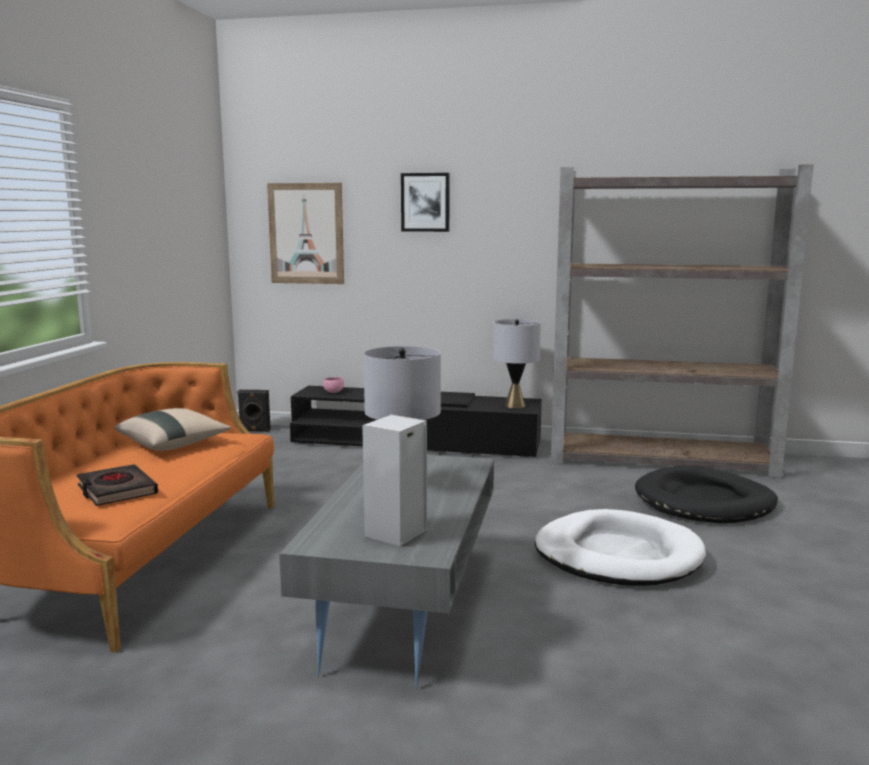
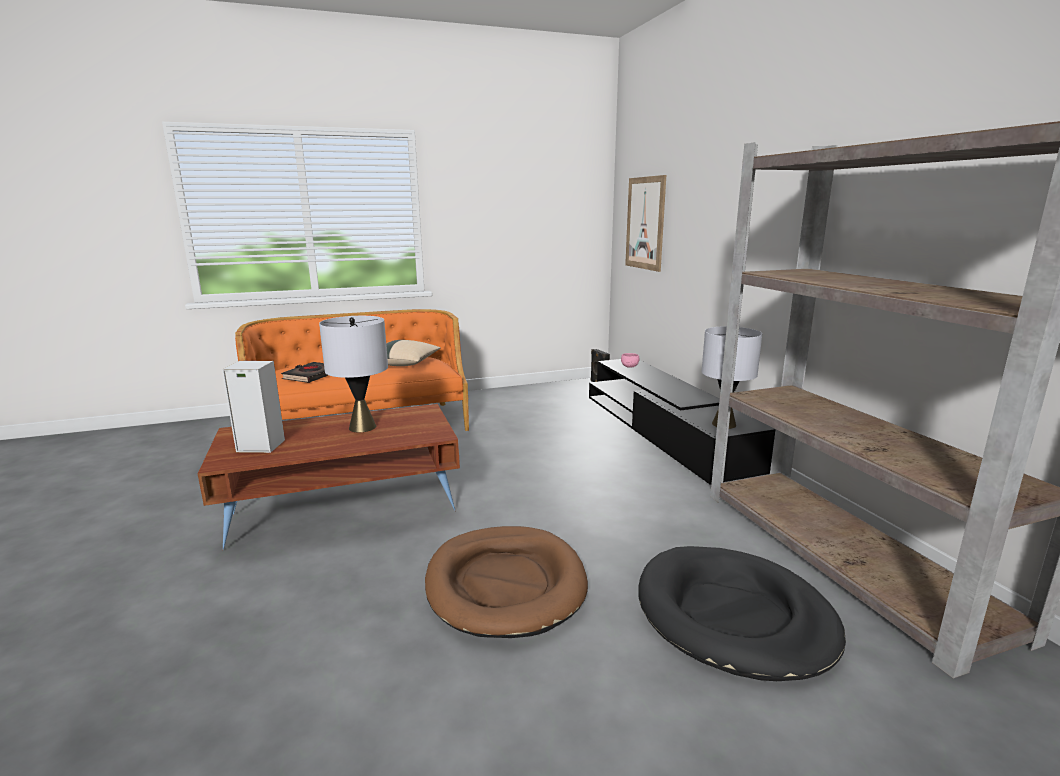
camera: 60 degrees right, 5 degrees up
grey coffee table [279,455,494,689] -> brown coffee table [198,404,460,550]
picture [401,173,450,232] -> none
white dog bed [535,509,706,586] -> brown dog bed [425,526,588,638]

